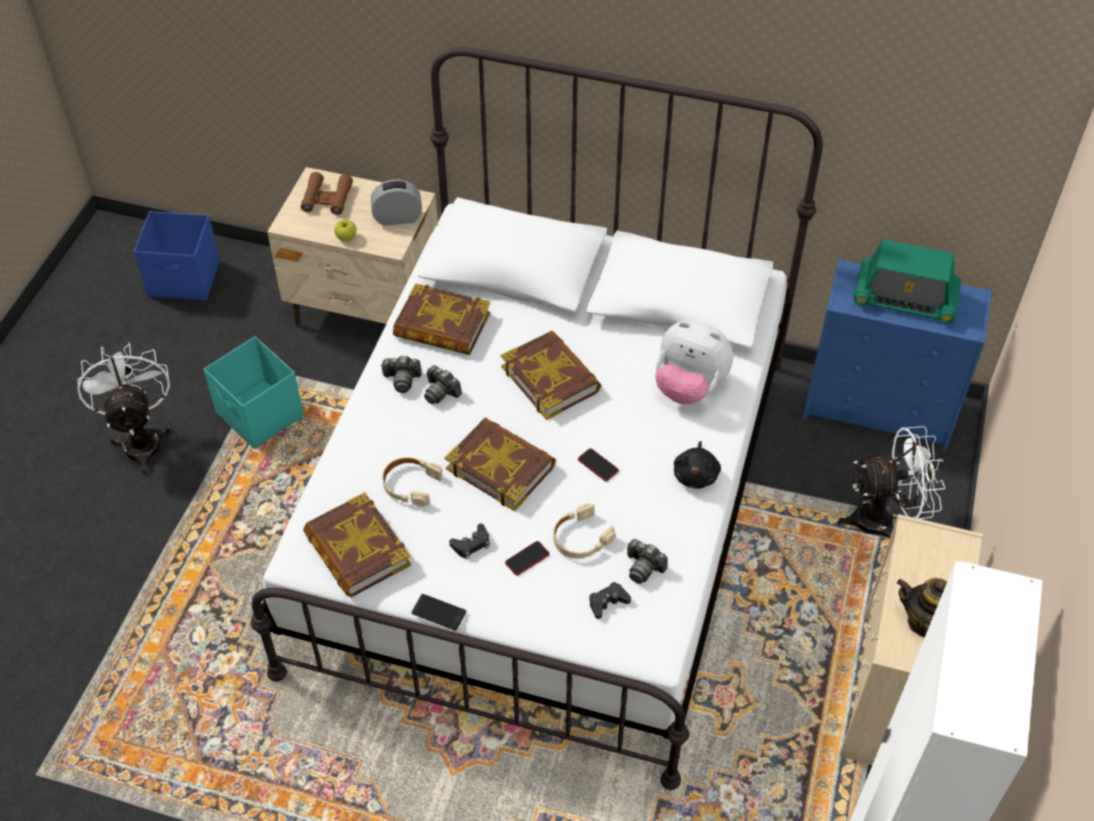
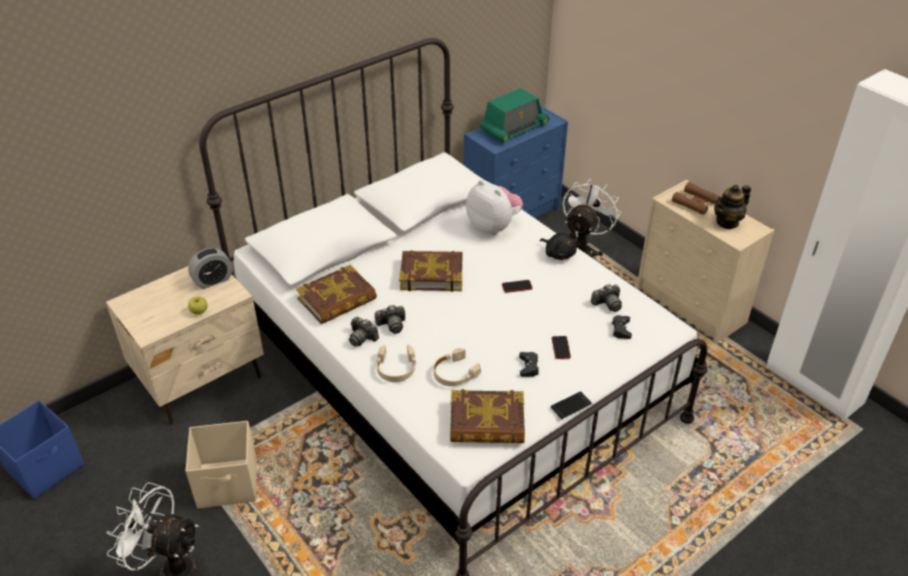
camera: 55 degrees left, 10 degrees down
turquoise storage box [204,336,304,449] -> beige storage box [186,421,257,509]
brown binoculars [301,172,353,215] -> brown binoculars moved to [672,182,720,215]
alarm clock [371,179,422,226] -> alarm clock turned 150 degrees counterclockwise [188,248,233,289]
camera [380,356,421,393] -> camera turned 90 degrees clockwise [349,317,379,347]
book [445,417,556,511] -> none
beige headphones [553,503,616,559] -> beige headphones moved to [376,345,416,382]
plush toy [655,320,733,404] -> plush toy turned 105 degrees counterclockwise [466,180,523,235]

